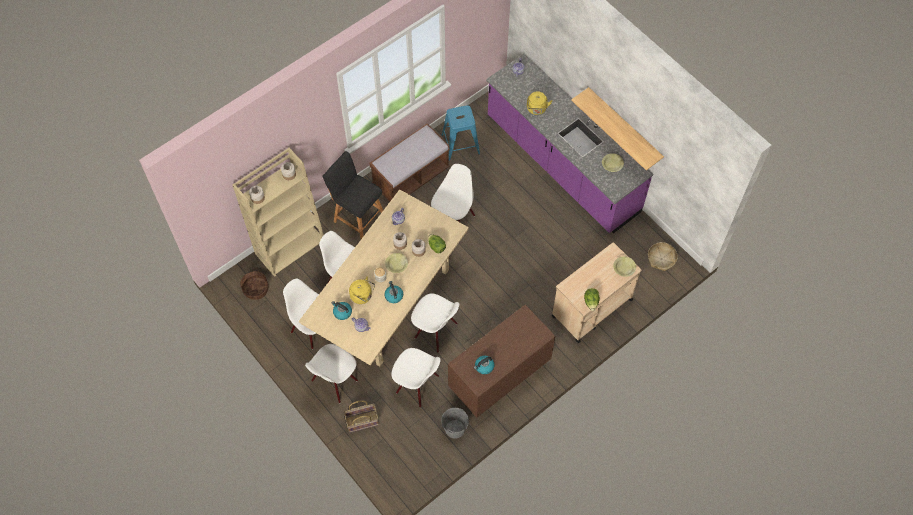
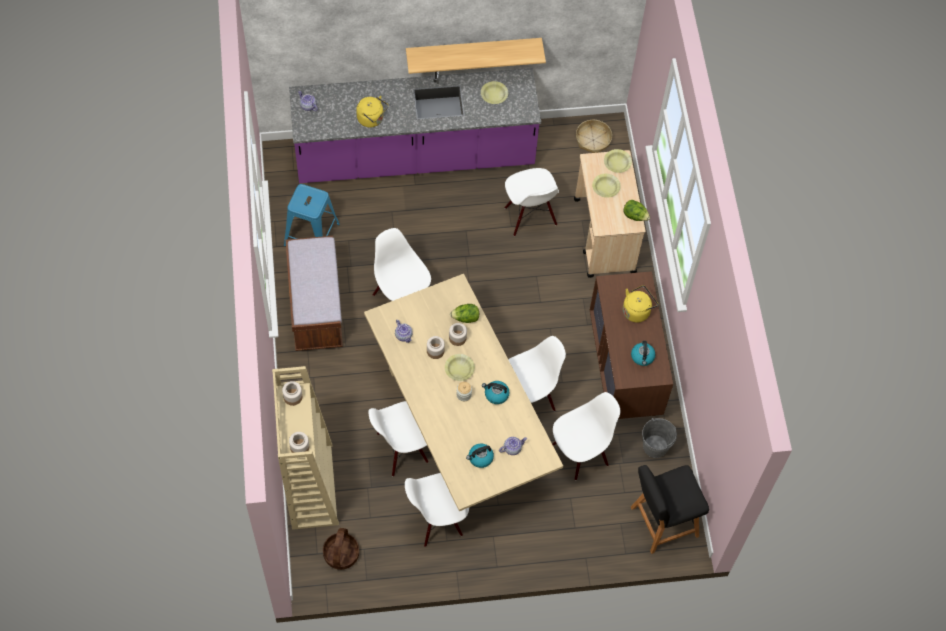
camera: 60 degrees left, 0 degrees up
white chair [305,344,358,403] -> white chair moved to [505,168,559,236]
black stool [323,151,383,239] -> black stool moved to [631,465,709,554]
basket [344,400,379,433] -> none
yellow kettle [349,277,375,304] -> yellow kettle moved to [623,285,658,323]
none -> yellow bowl [592,174,621,198]

